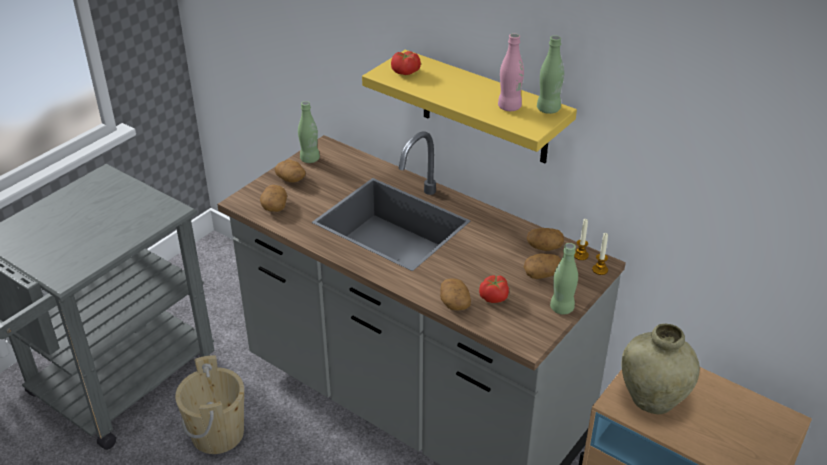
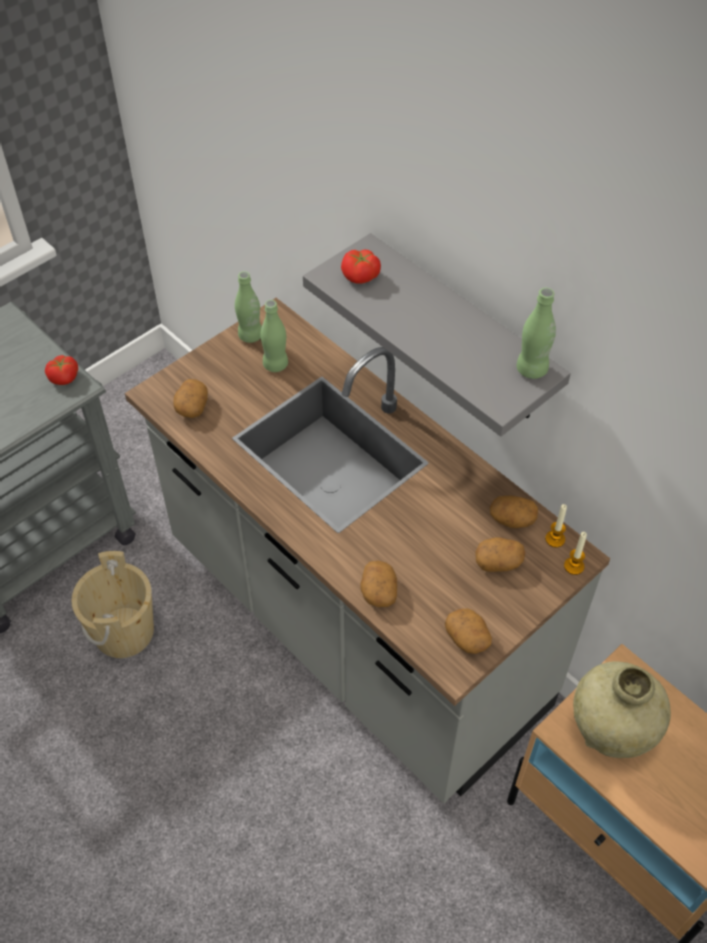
camera: 10 degrees right, 15 degrees up
potato [275,160,306,183] -> potato moved to [445,608,492,654]
yellow shelf [362,50,577,163] -> grey shelf [303,233,571,437]
tomato [479,275,509,303] -> tomato moved to [45,355,78,385]
pink bottle [498,33,524,111] -> none
green bottle [550,243,578,315] -> green bottle moved to [261,300,288,372]

